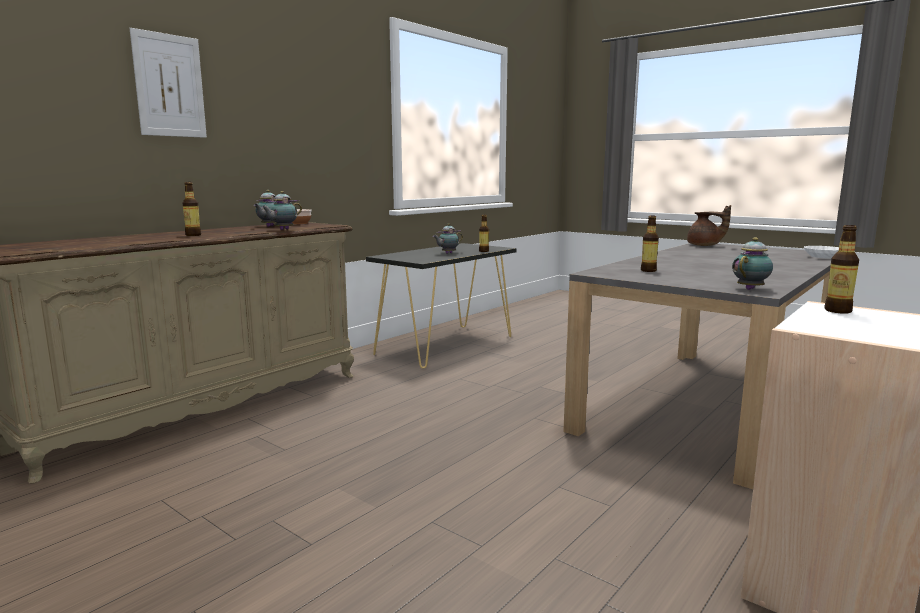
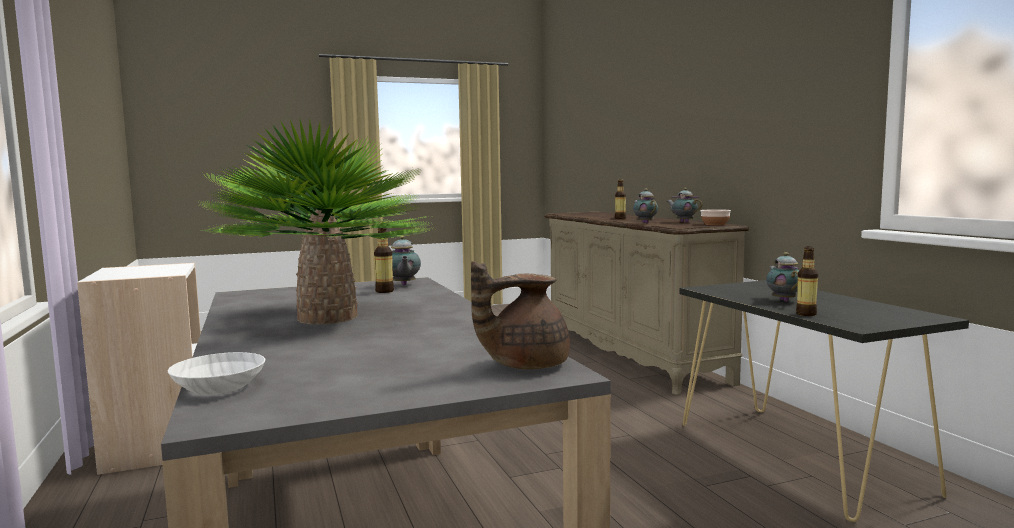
camera: 120 degrees right, 5 degrees down
picture [130,28,207,138] -> none
teapot [732,237,773,290] -> teapot moved to [391,236,421,286]
bottle [825,225,859,314] -> none
none -> potted plant [197,120,435,324]

